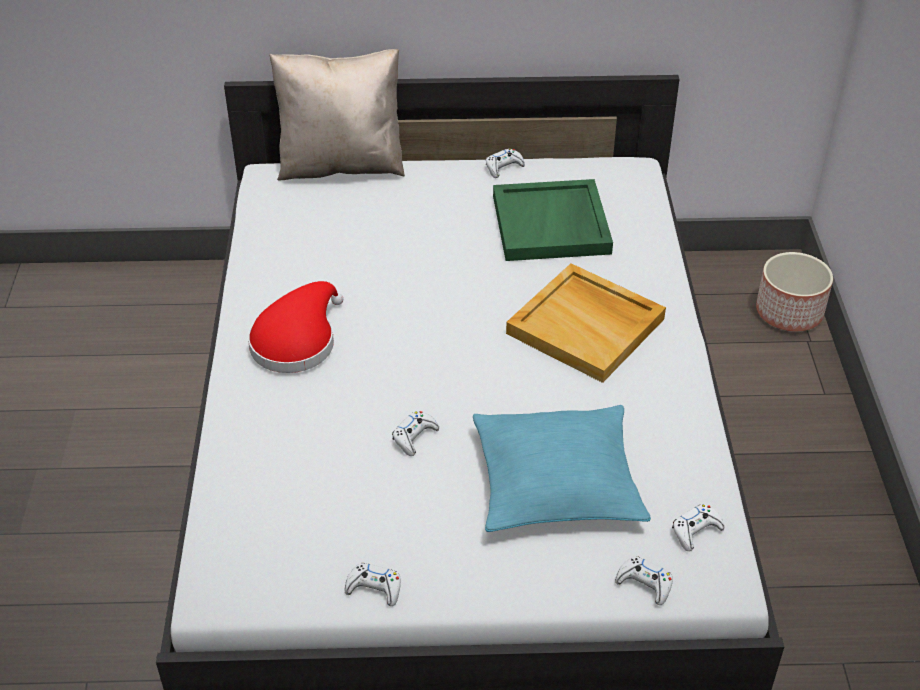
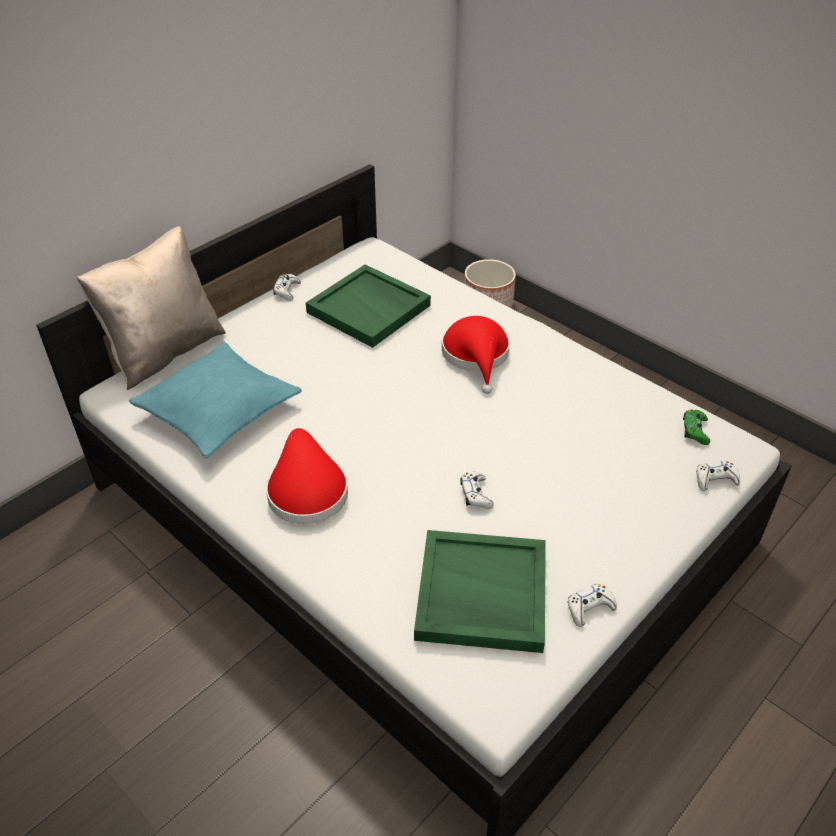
camera: 45 degrees left, 0 degrees up
turquoise pillow [473,405,651,532] -> turquoise pillow moved to [129,342,302,458]
beige tray [506,263,666,383] -> red hat [442,316,510,394]
white game controller [672,504,725,551] -> green game controller [683,409,710,445]
none -> green tray [414,530,546,653]

